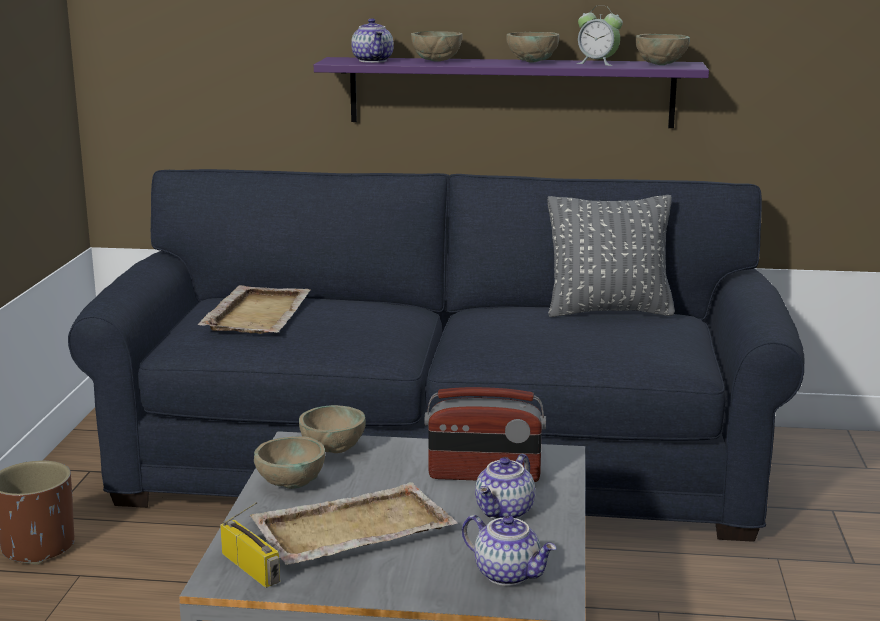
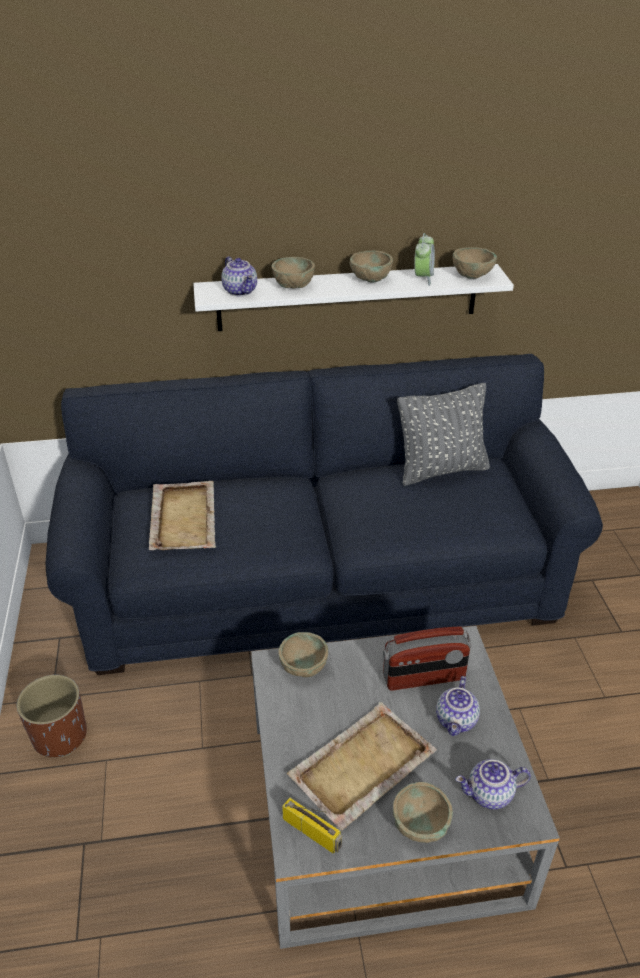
camera: 15 degrees left, 20 degrees up
beige bowl [254,436,325,489] -> beige bowl moved to [393,782,453,843]
purple shelf [314,57,709,128] -> white shelf [193,264,514,331]
teapot [462,515,557,586] -> teapot turned 150 degrees clockwise [455,759,531,809]
alarm clock [576,5,623,66] -> alarm clock turned 90 degrees counterclockwise [414,233,435,286]

